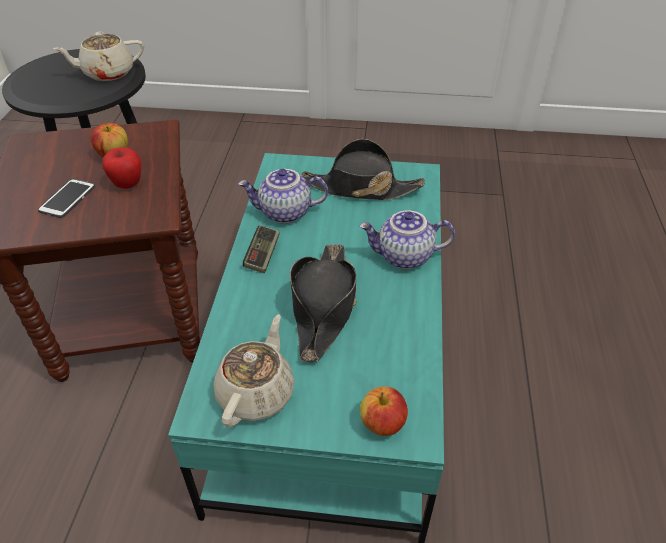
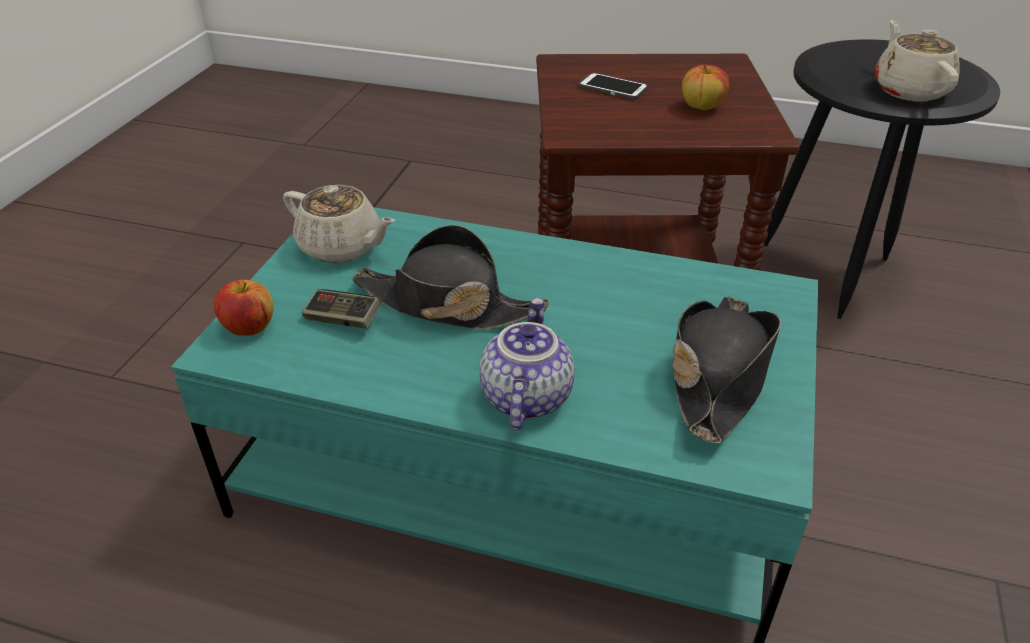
camera: 100 degrees right, 5 degrees down
apple [102,147,141,189] -> none
teapot [238,169,328,224] -> none
game controller [243,225,280,273] -> game controller moved to [302,289,381,329]

